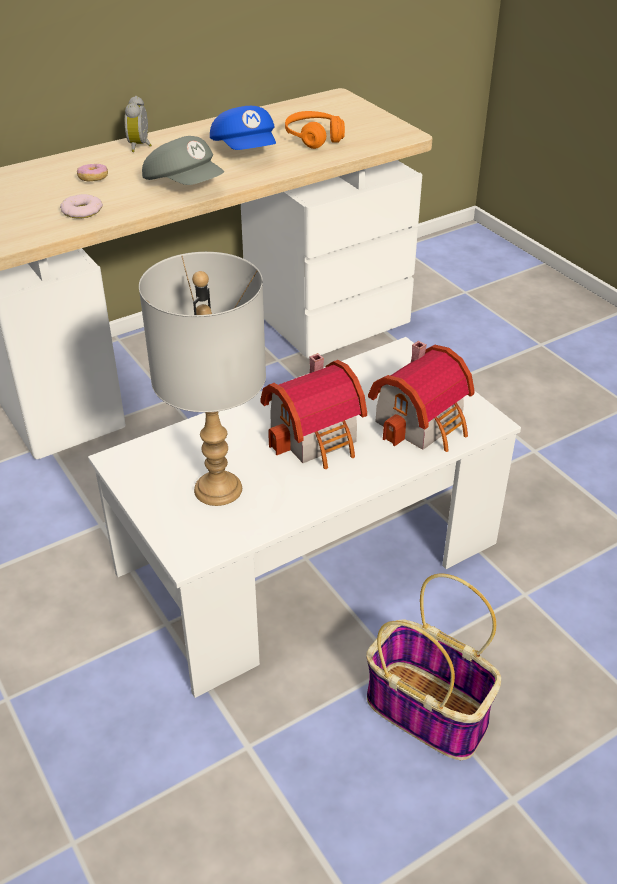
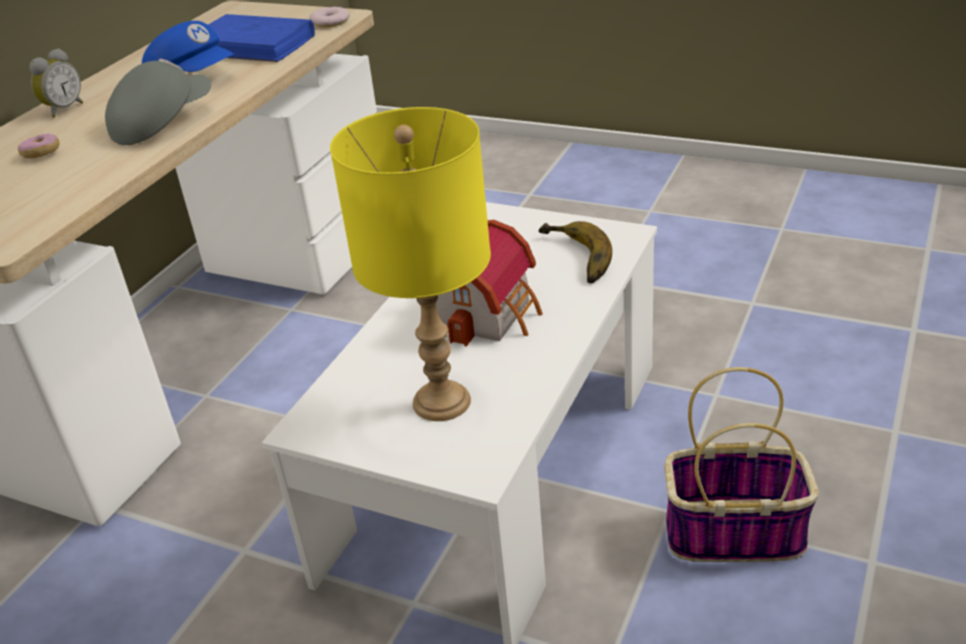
camera: 30 degrees left, 5 degrees down
donut [60,194,103,218] -> donut moved to [309,7,350,27]
alarm clock [125,96,152,152] -> alarm clock turned 120 degrees counterclockwise [29,48,83,118]
grey table lamp [139,252,266,506] -> yellow table lamp [330,107,491,421]
grey cap [142,136,224,185] -> grey cap turned 60 degrees counterclockwise [105,59,211,145]
orange headphones [285,111,345,149] -> blue book [208,14,315,62]
toy house [368,341,475,452] -> banana [538,221,612,283]

